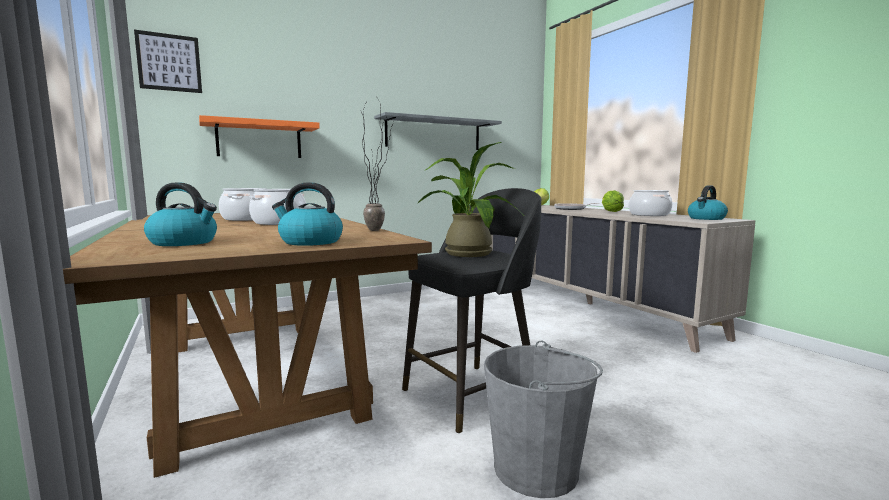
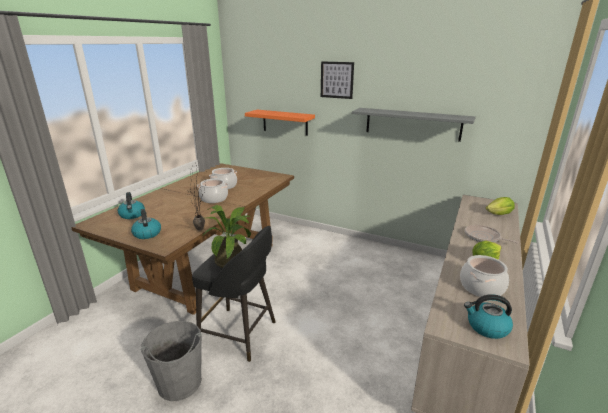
camera: 55 degrees right, 15 degrees up
picture [134,30,202,93] -> picture moved to [321,62,354,99]

